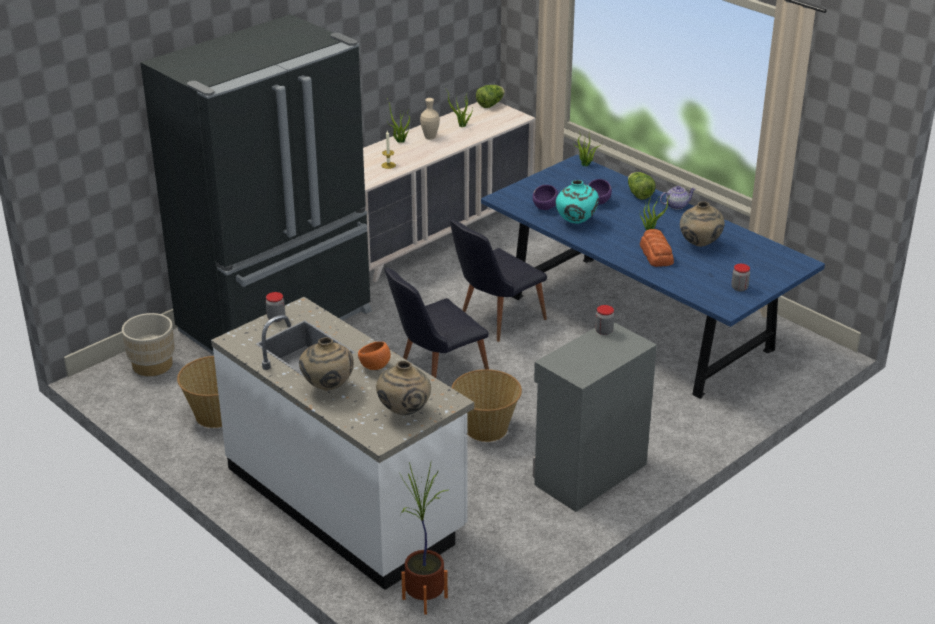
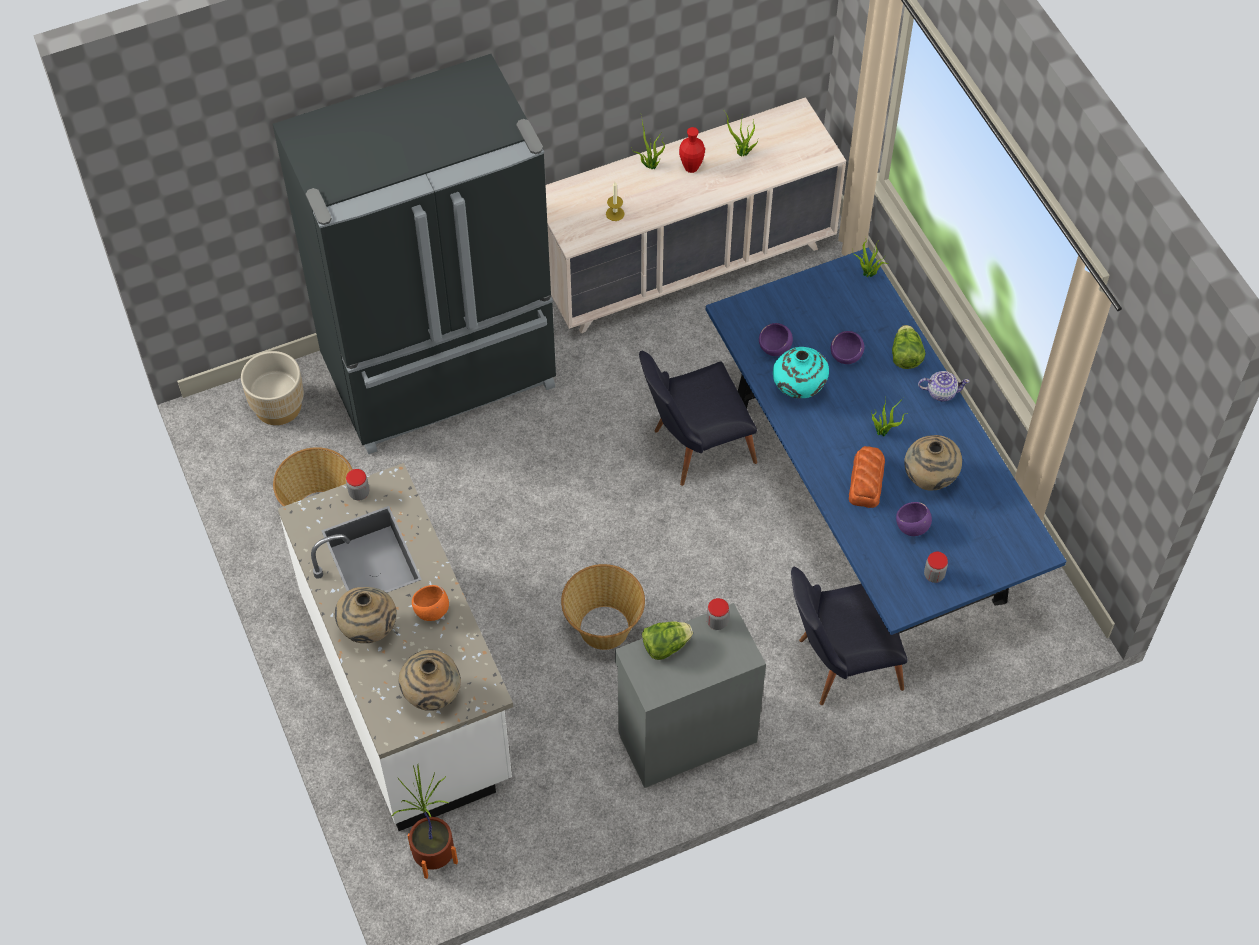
camera: 20 degrees right, 25 degrees up
black chair [384,268,489,378] -> black chair moved to [791,567,908,705]
beige vase [420,98,440,140] -> red vase [679,127,705,173]
lettuce [476,85,505,108] -> lettuce moved to [642,621,693,660]
none -> purple bowl [896,502,932,536]

